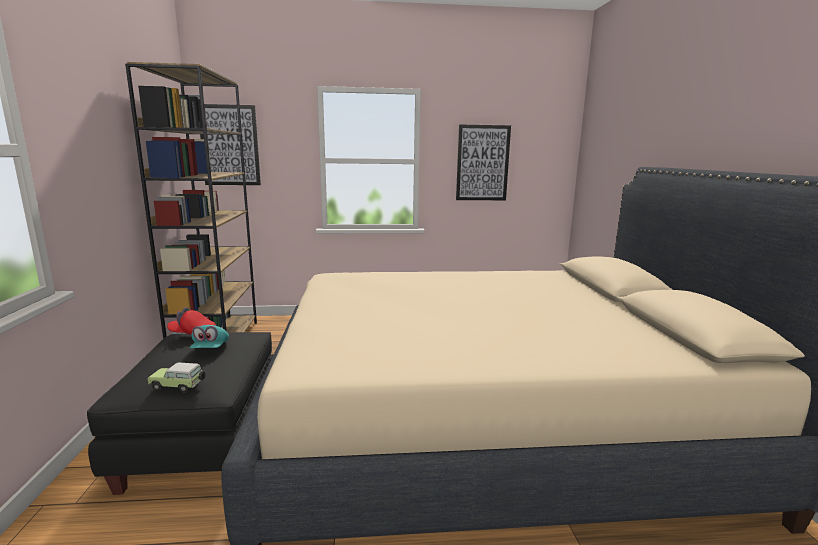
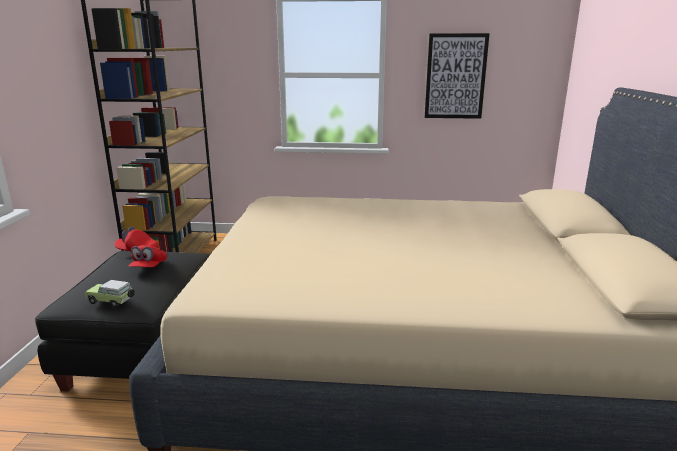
camera: 10 degrees right, 5 degrees up
turquoise cap [190,325,229,348] -> red cap [128,245,167,267]
picture [200,104,261,185] -> none

